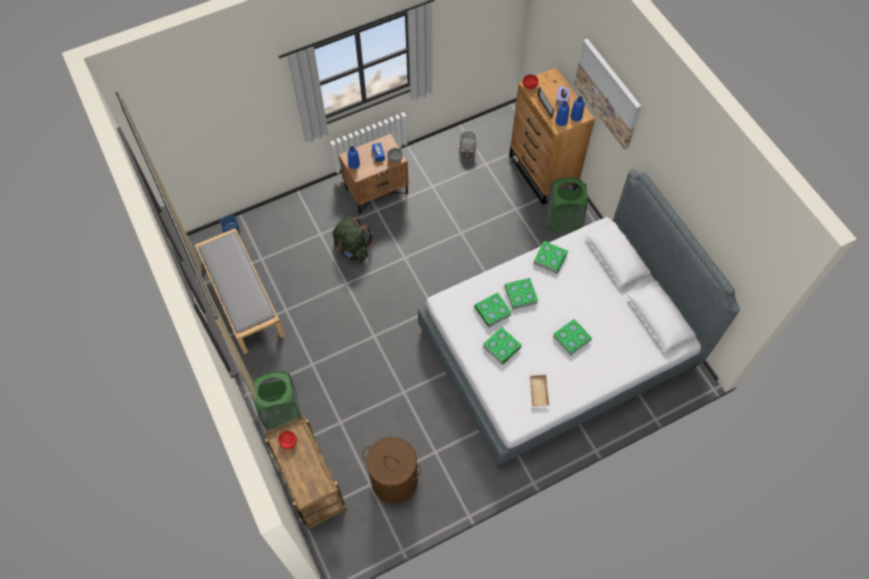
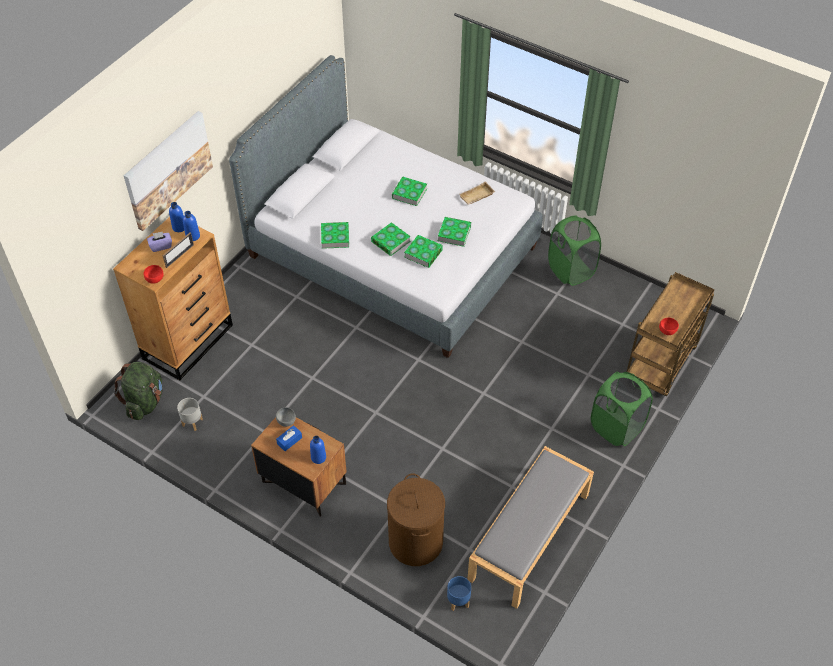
camera: 120 degrees left, 10 degrees down
green backpack [333,217,373,263] -> green backpack moved to [114,362,163,420]
brown laundry basket [362,437,421,504] -> brown laundry basket moved to [387,473,445,566]
green laundry basket [547,177,588,233] -> green laundry basket moved to [548,215,601,286]

